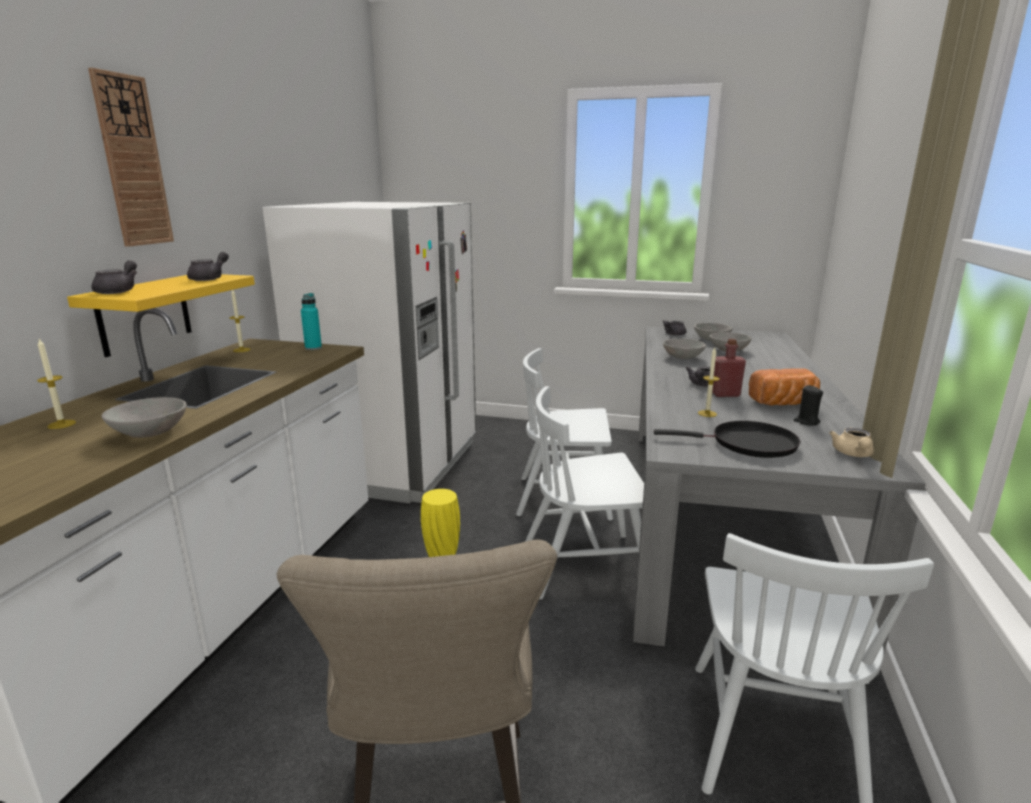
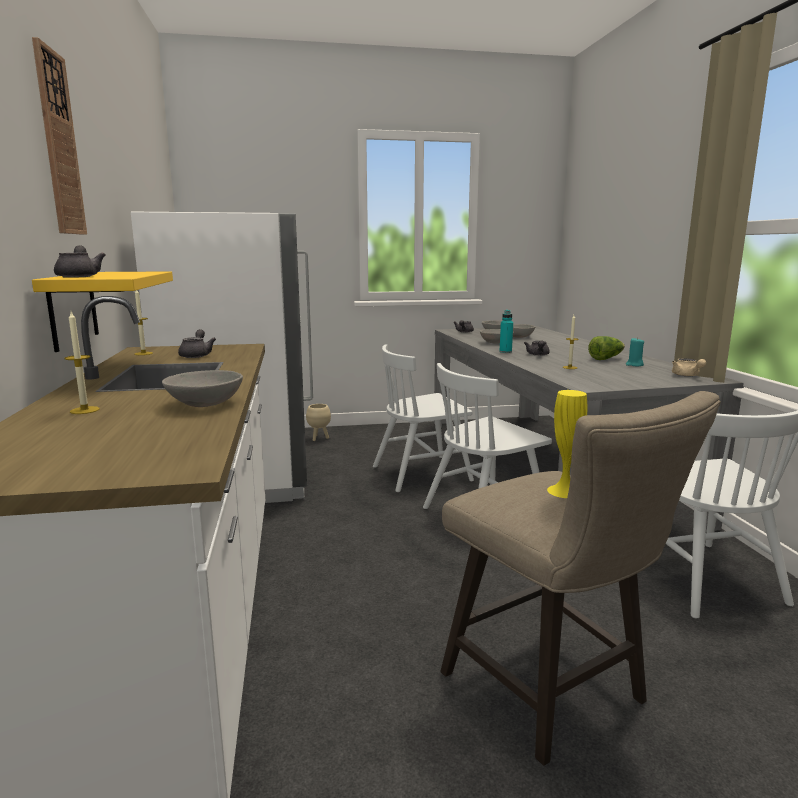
camera: 25 degrees left, 5 degrees down
grey teapot [187,252,229,281] -> grey teapot moved to [178,329,216,358]
turquoise bottle [301,293,322,350] -> turquoise bottle moved to [499,310,513,353]
black frying pan [654,421,800,458] -> none
red bottle [712,339,746,397] -> none
bread [749,368,820,406] -> lettuce [588,336,625,360]
black candle [794,385,823,426] -> turquoise candle [626,337,644,366]
none -> beige planter [306,404,331,441]

